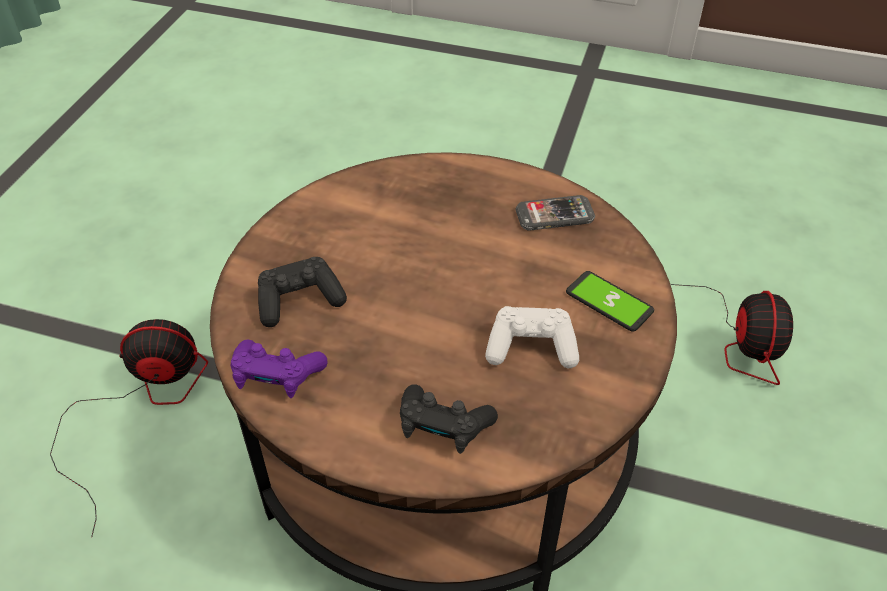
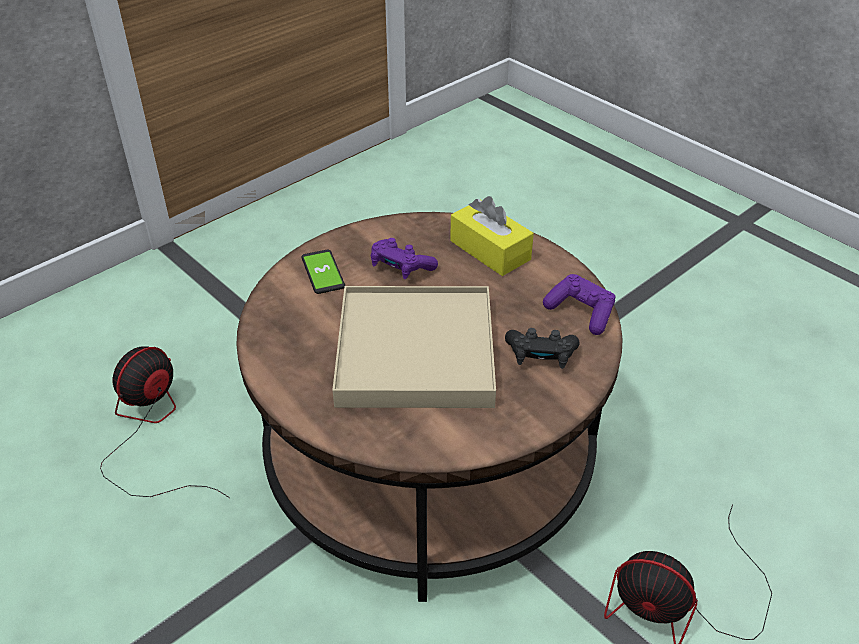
camera: 150 degrees left, 5 degrees down
black game controller [400,384,498,454] -> yellow tissue box [450,196,534,276]
white game controller [485,306,579,368] -> purple game controller [371,238,438,279]
phone [516,195,595,231] -> none
none -> beige tray [332,286,496,408]

